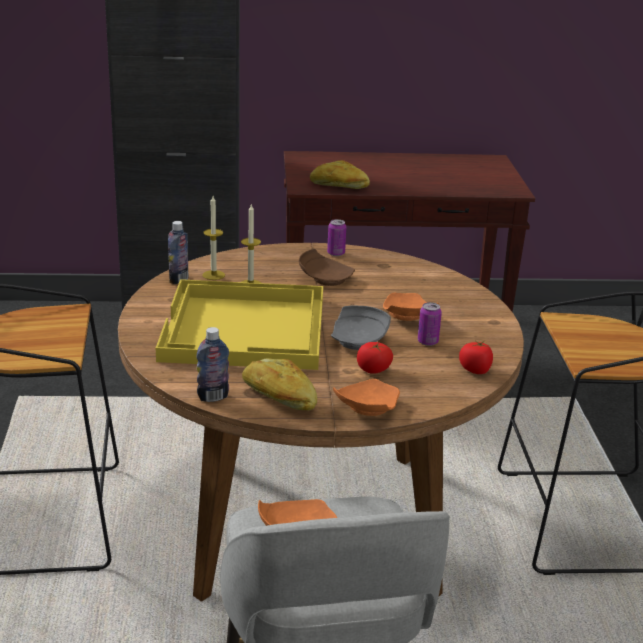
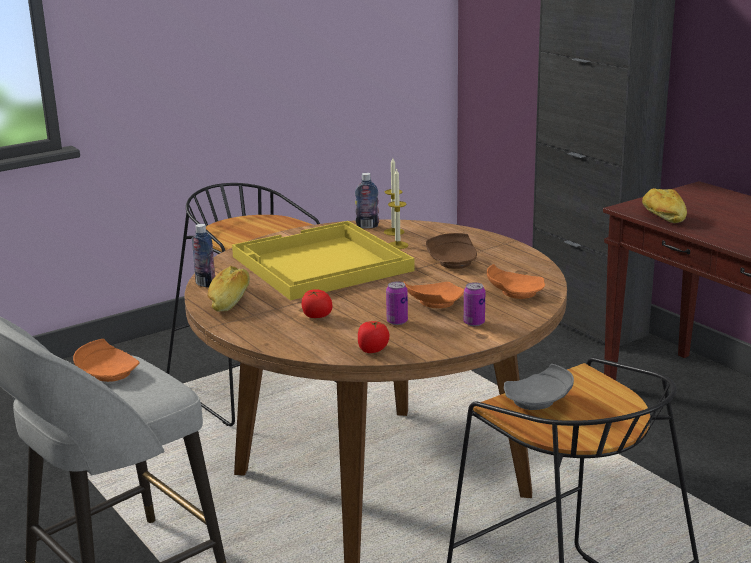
camera: 60 degrees right, 5 degrees down
can [327,219,346,256] -> can moved to [464,282,485,326]
grey plate [331,305,391,350] -> grey plate moved to [504,364,574,410]
orange plate [333,379,400,416] -> orange plate moved to [487,264,545,299]

